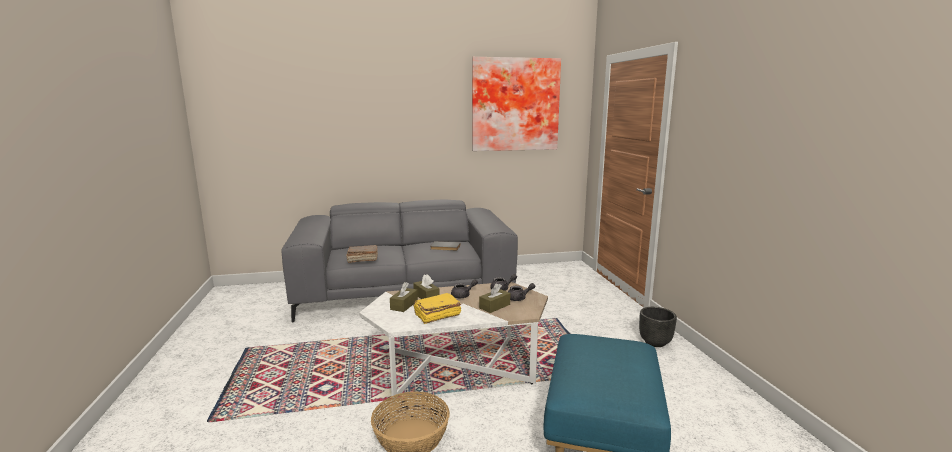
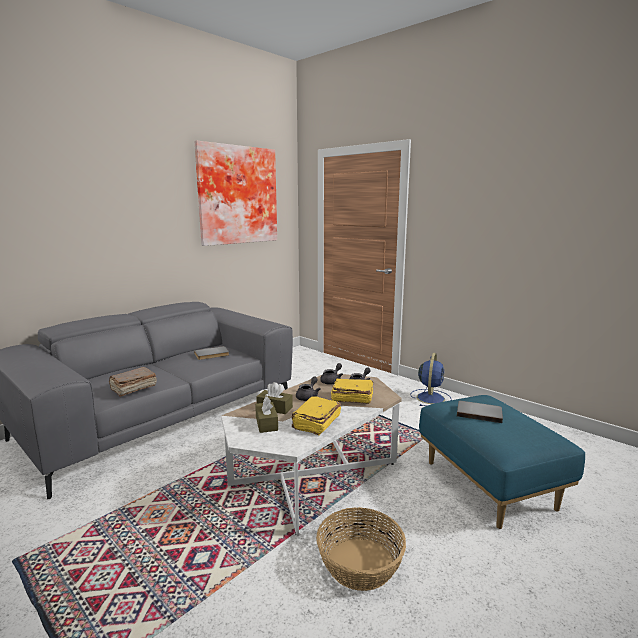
camera: 35 degrees left, 0 degrees up
brown tissue box [479,283,510,313] -> yellow book [331,378,373,404]
black planter [639,307,677,347] -> blue fan [410,353,452,406]
none -> grey book [457,401,503,423]

